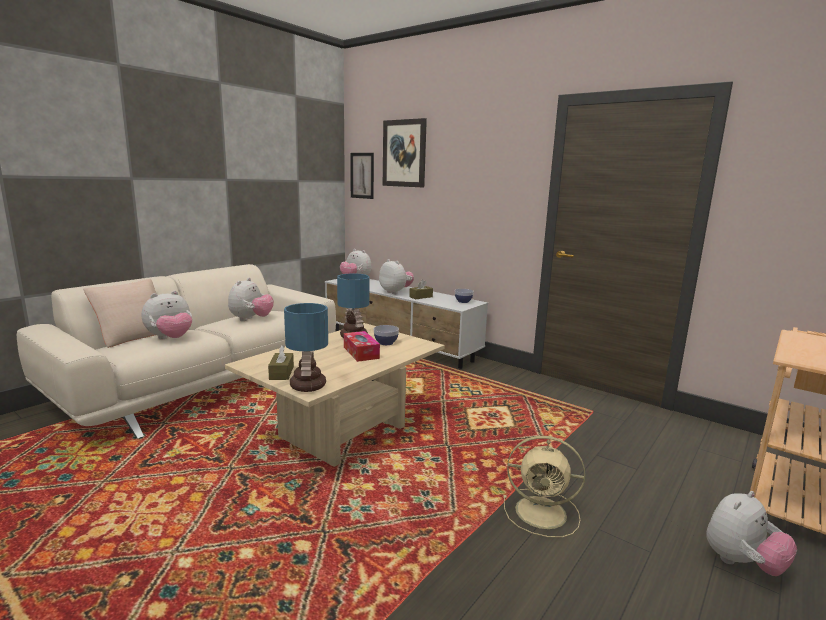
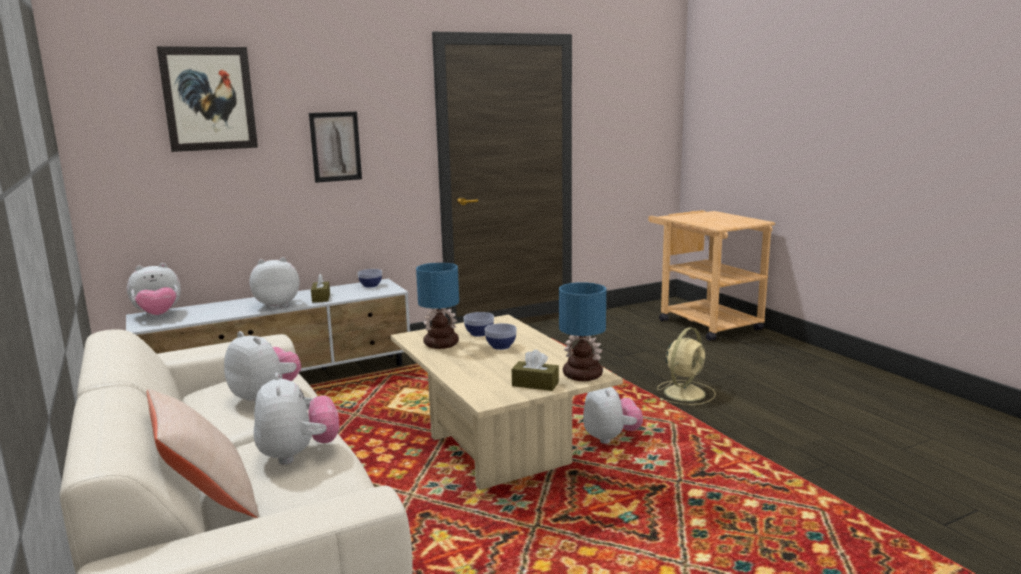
camera: 65 degrees left, 0 degrees up
tissue box [344,331,380,362] -> bowl [485,323,517,350]
picture [350,153,374,199] -> picture moved to [309,112,362,183]
plush toy [706,491,797,576] -> plush toy moved to [583,387,643,444]

